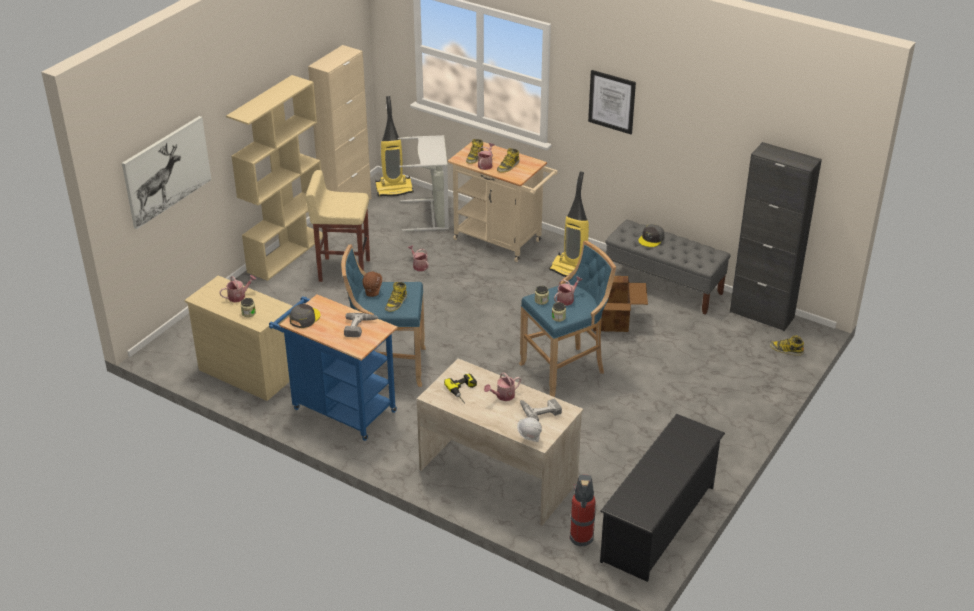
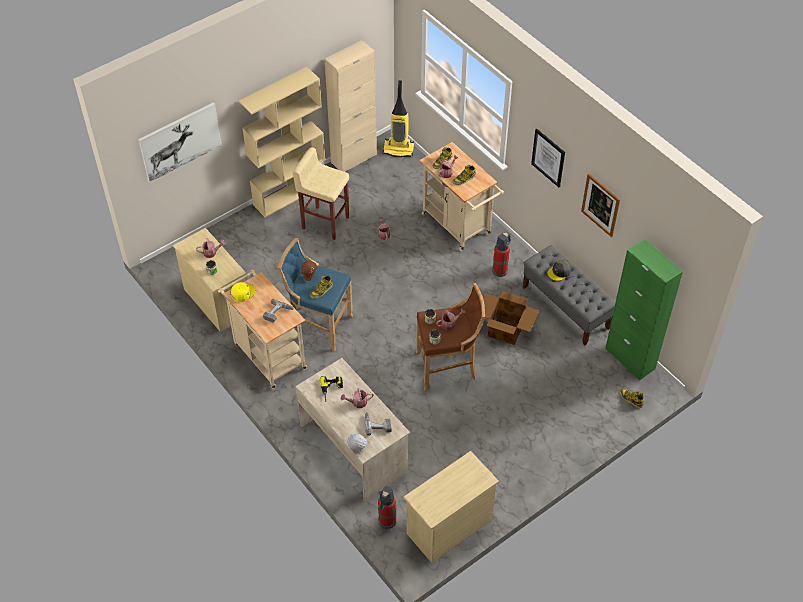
camera: 20 degrees right, 15 degrees up
blue cart [269,295,398,441] -> beige cart [218,270,307,389]
grey cap [290,304,320,328] -> yellow cap [231,282,256,302]
grey laundry basket [398,135,449,231] -> none
blue stool [519,240,616,397] -> brown stool [416,283,485,391]
vacuum cleaner [549,171,589,277] -> fire extinguisher [492,232,511,277]
black shoe rack [600,414,725,582] -> beige dresser [403,451,499,563]
black cabinet [730,142,822,331] -> green cabinet [605,239,683,380]
none -> picture [581,174,620,237]

